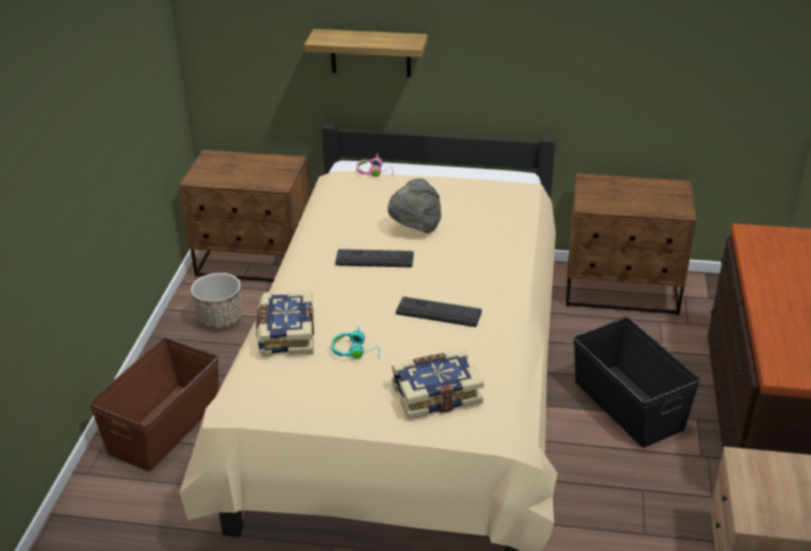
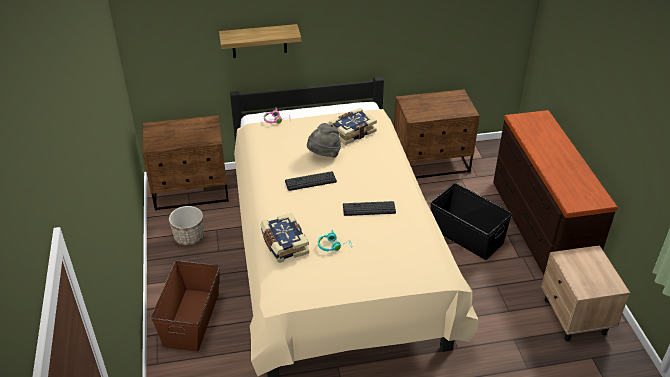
camera: 20 degrees left, 5 degrees up
book [392,350,484,420] -> book moved to [329,108,377,145]

